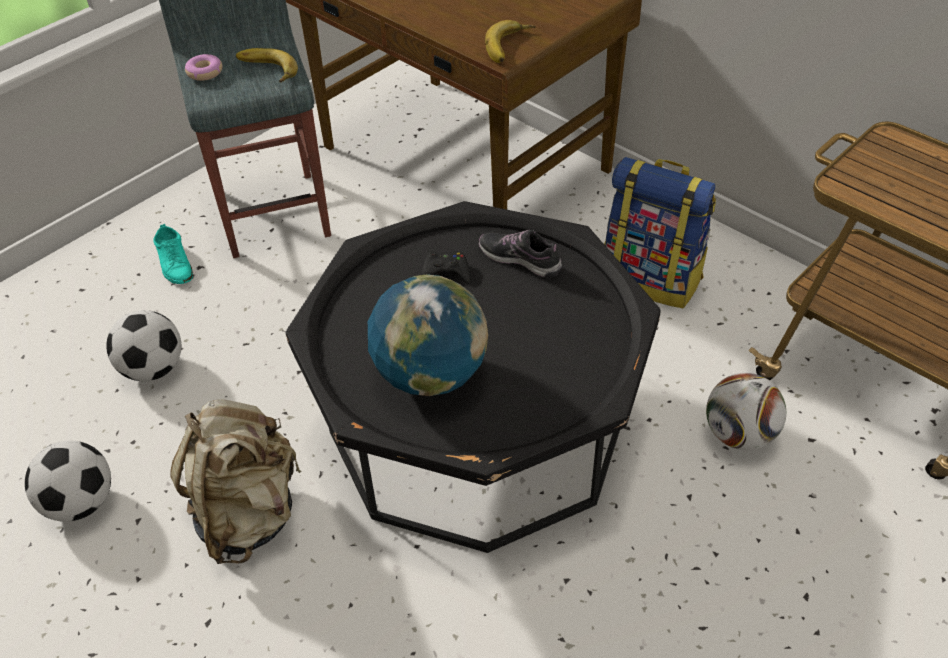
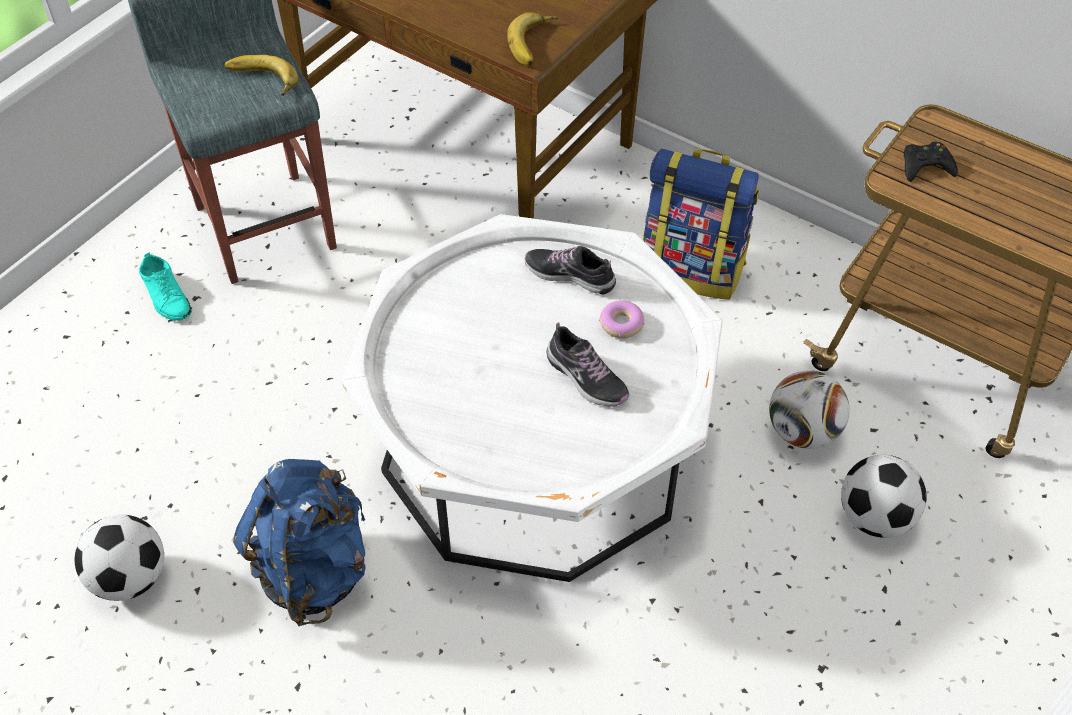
camera: 10 degrees left, 5 degrees up
football [106,310,181,381] -> football moved to [841,455,927,538]
beige backpack [170,399,302,564] -> blue backpack [233,459,366,626]
donut [185,54,222,81] -> donut moved to [599,301,644,338]
black coffee table [285,201,661,553] -> white coffee table [342,214,723,582]
globe [368,274,488,396] -> none
black game controller [421,251,471,284] -> black game controller moved to [904,142,958,182]
none -> shoe [547,322,630,406]

